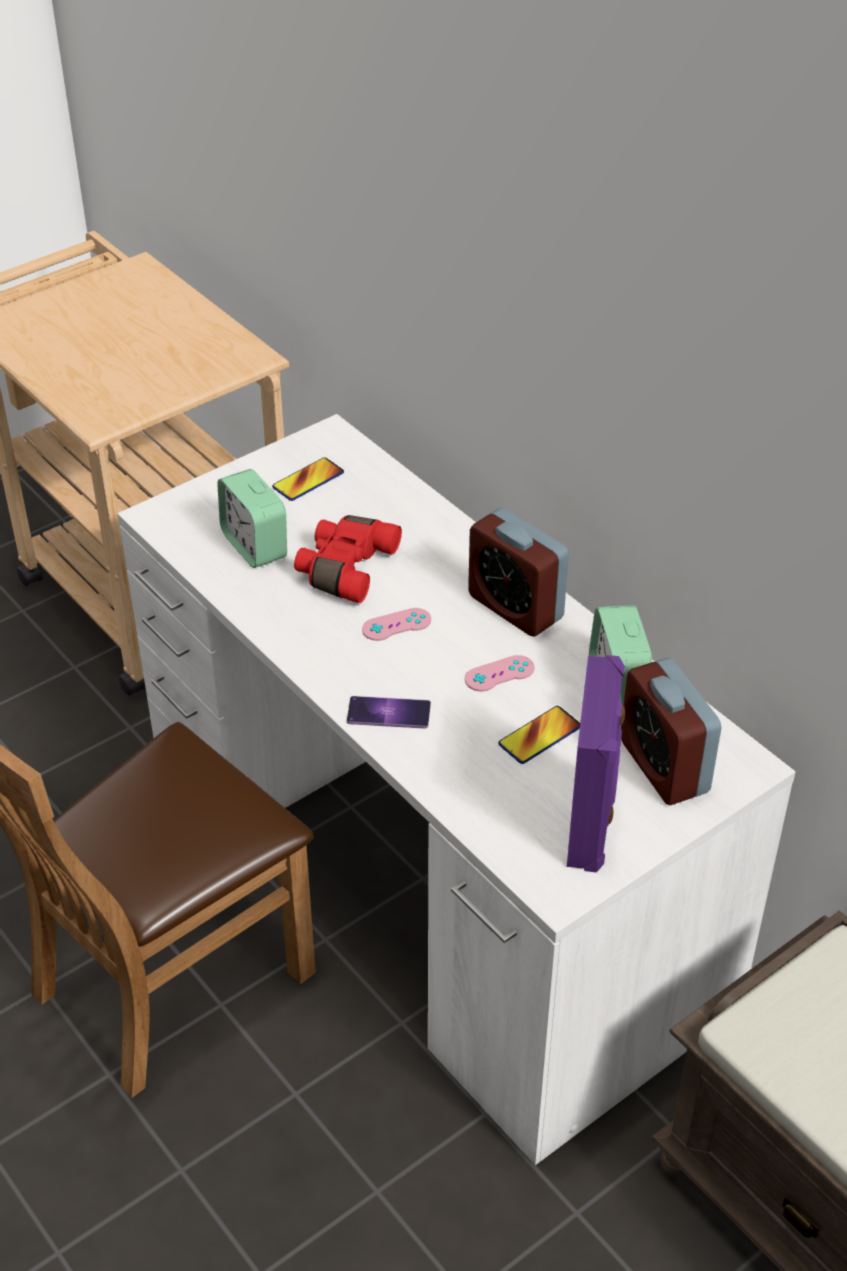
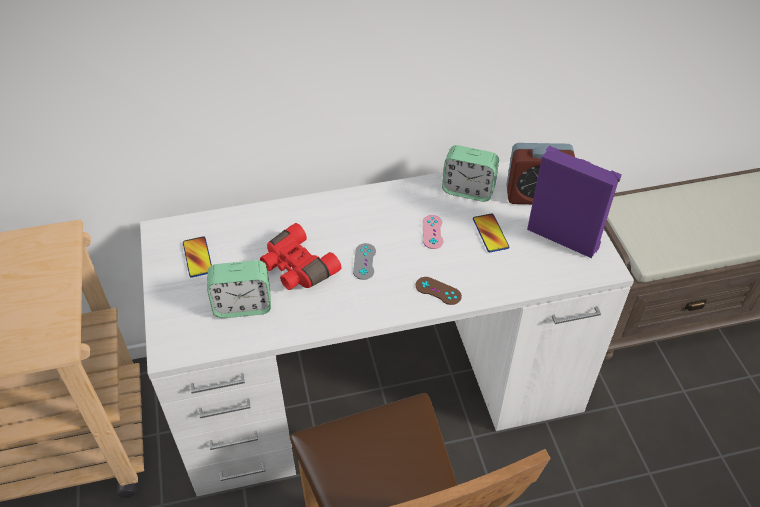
camera: 65 degrees left, 5 degrees up
phone [347,696,431,729] -> brown game controller [415,277,462,305]
pink game controller [362,608,431,641] -> grey game controller [353,243,376,280]
alarm clock [468,508,569,637] -> none

